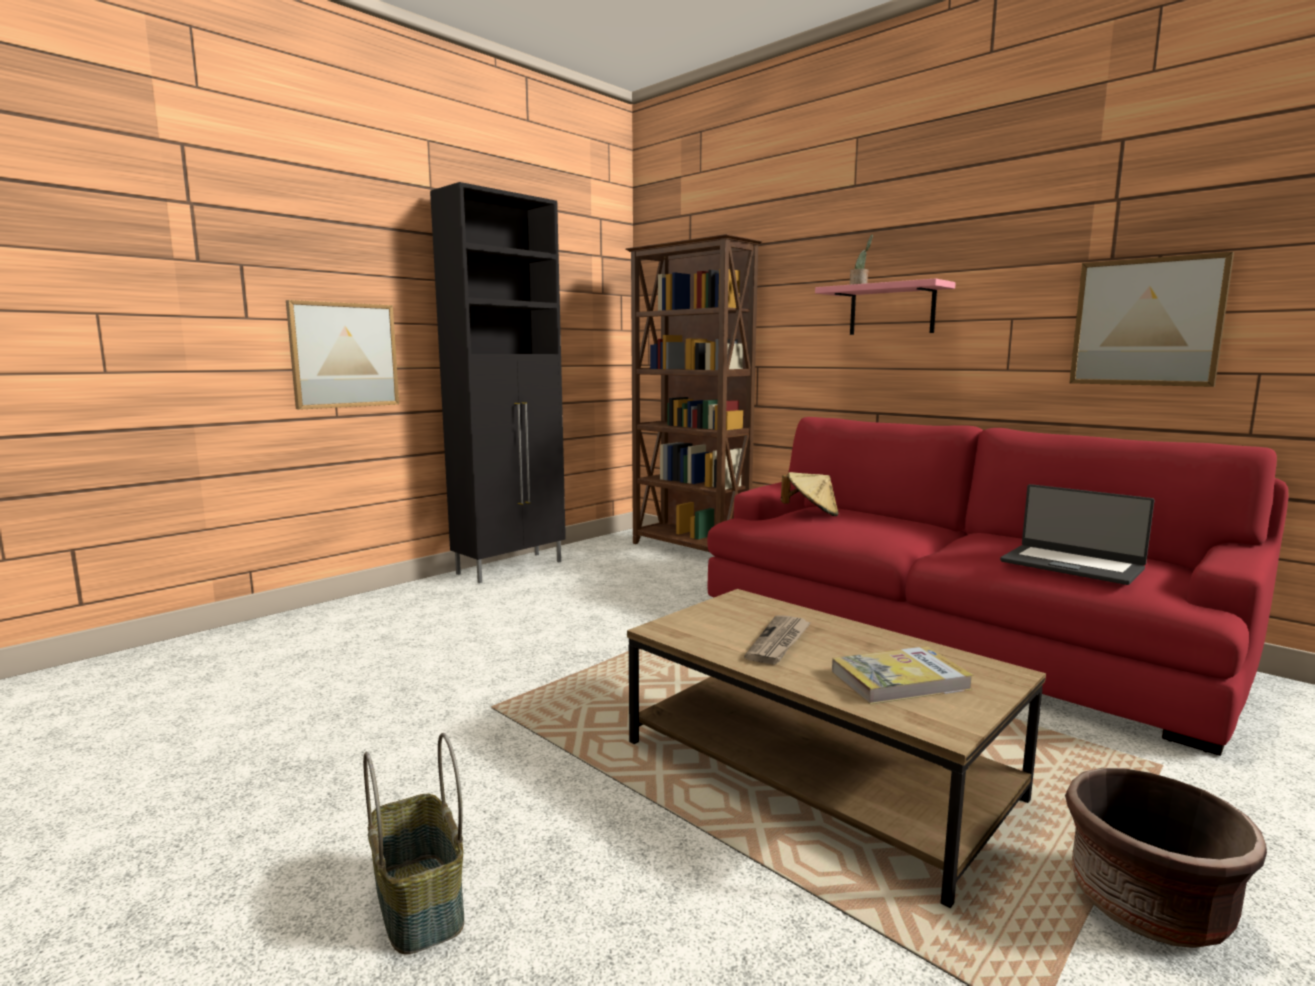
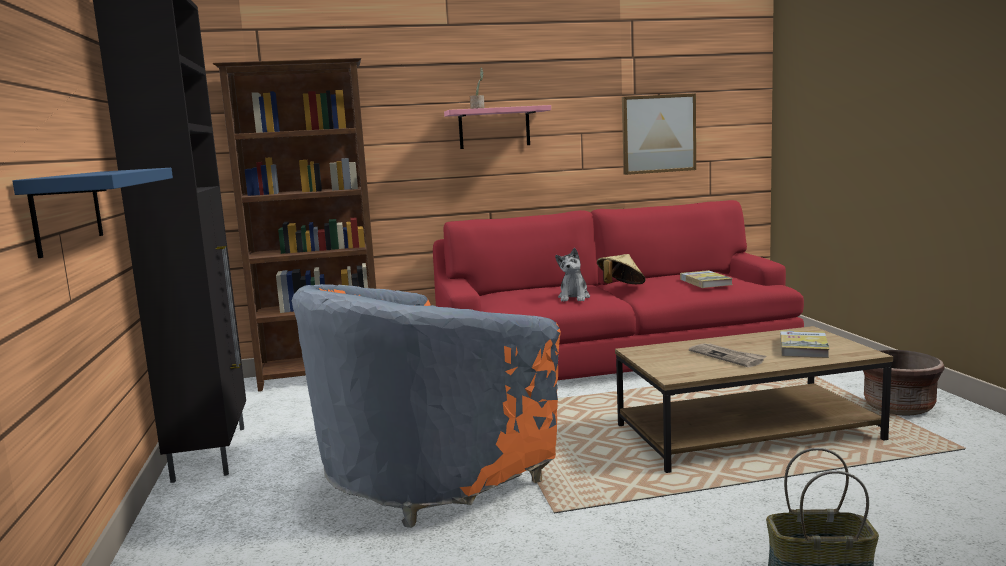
camera: 55 degrees left, 0 degrees up
picture [286,300,399,410] -> blue shelf [12,168,173,258]
beige hat [781,472,839,516] -> beige hat moved to [597,254,646,284]
laptop [1000,484,1154,585] -> book [680,270,733,288]
none -> orange armchair [292,284,561,528]
none -> plush toy [555,248,590,302]

